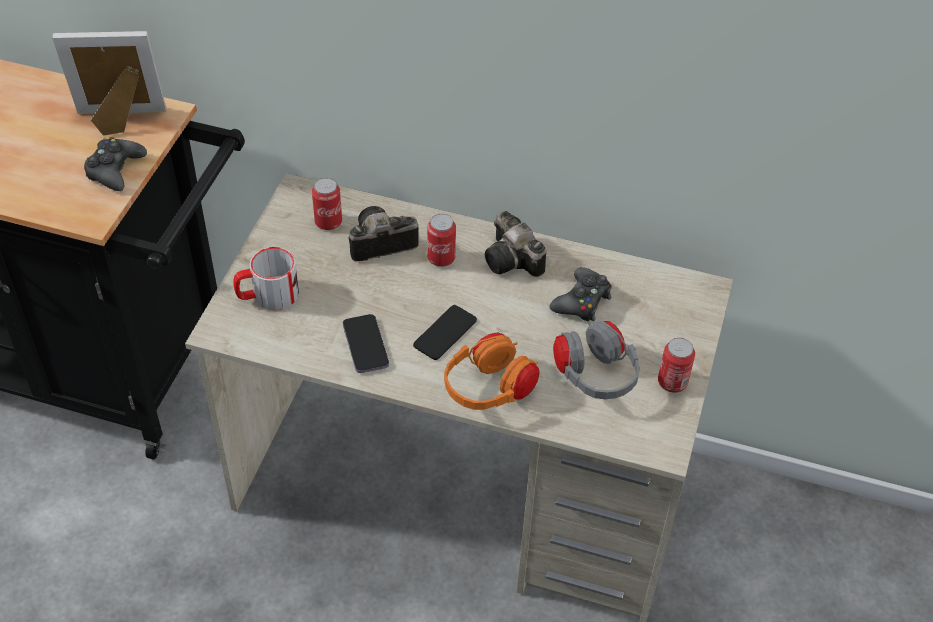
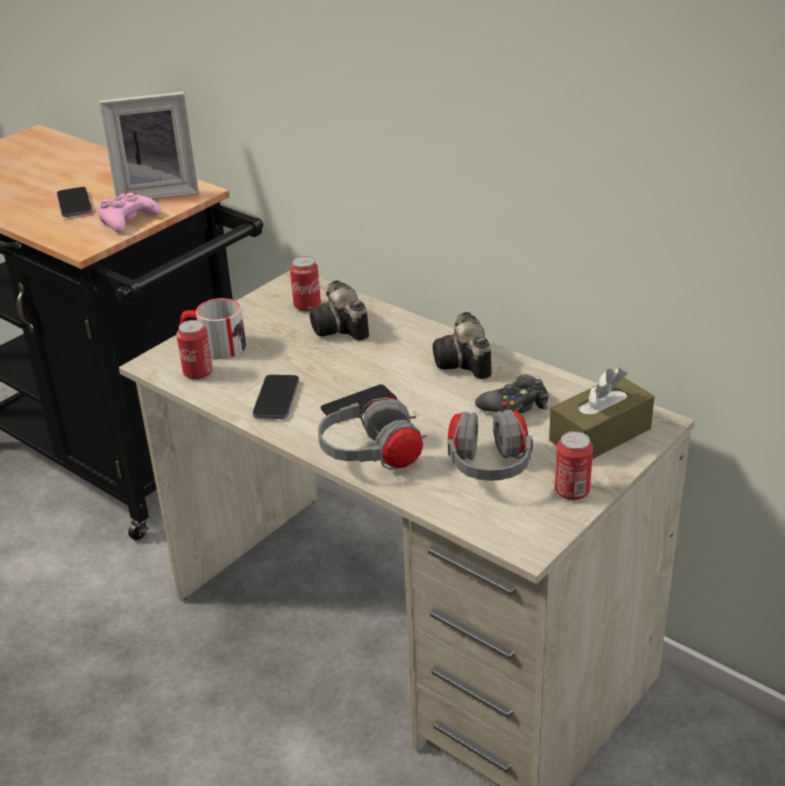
camera: 25 degrees right, 15 degrees down
picture frame [52,31,166,136] -> picture frame turned 150 degrees clockwise [99,92,199,199]
black game controller [84,137,147,191] -> pink game controller [98,192,161,233]
camera [349,206,419,261] -> camera turned 120 degrees counterclockwise [310,280,369,341]
can [427,214,456,267] -> can moved to [177,320,213,380]
orange headphones [444,332,540,410] -> grey headphones [318,397,427,470]
none -> phone [57,187,92,217]
none -> brown tissue box [549,368,654,459]

